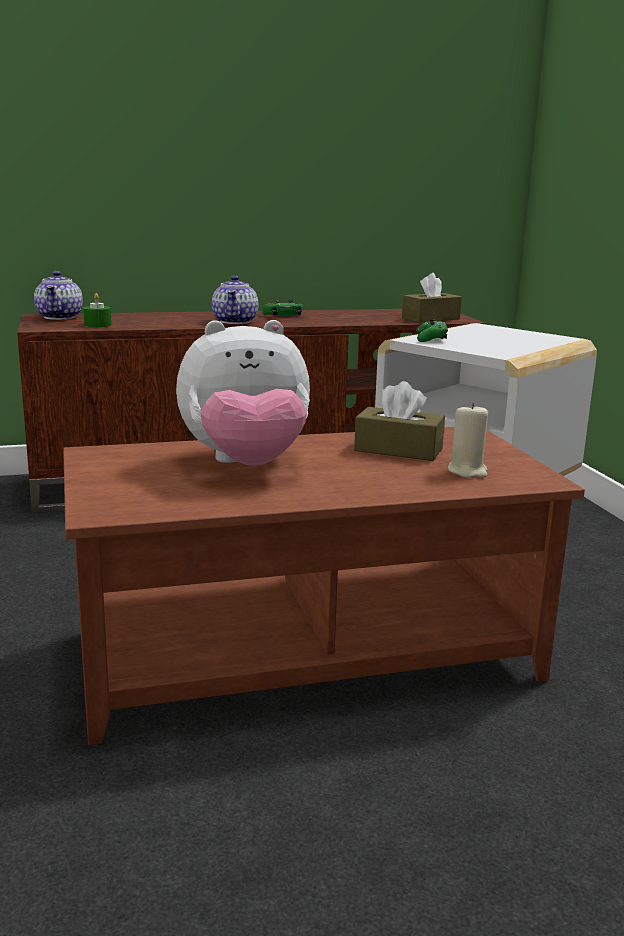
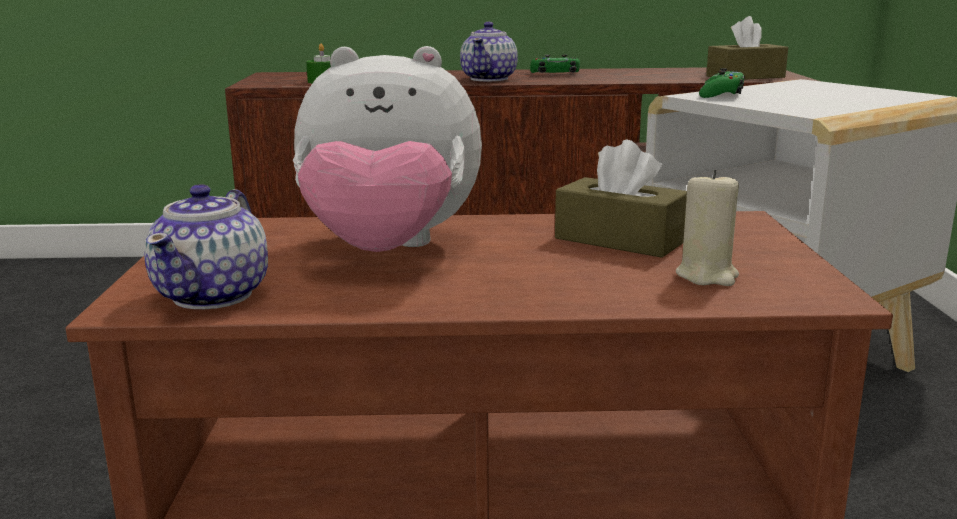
camera: 15 degrees right, 0 degrees up
teapot [34,271,83,320] -> teapot moved to [144,184,268,309]

